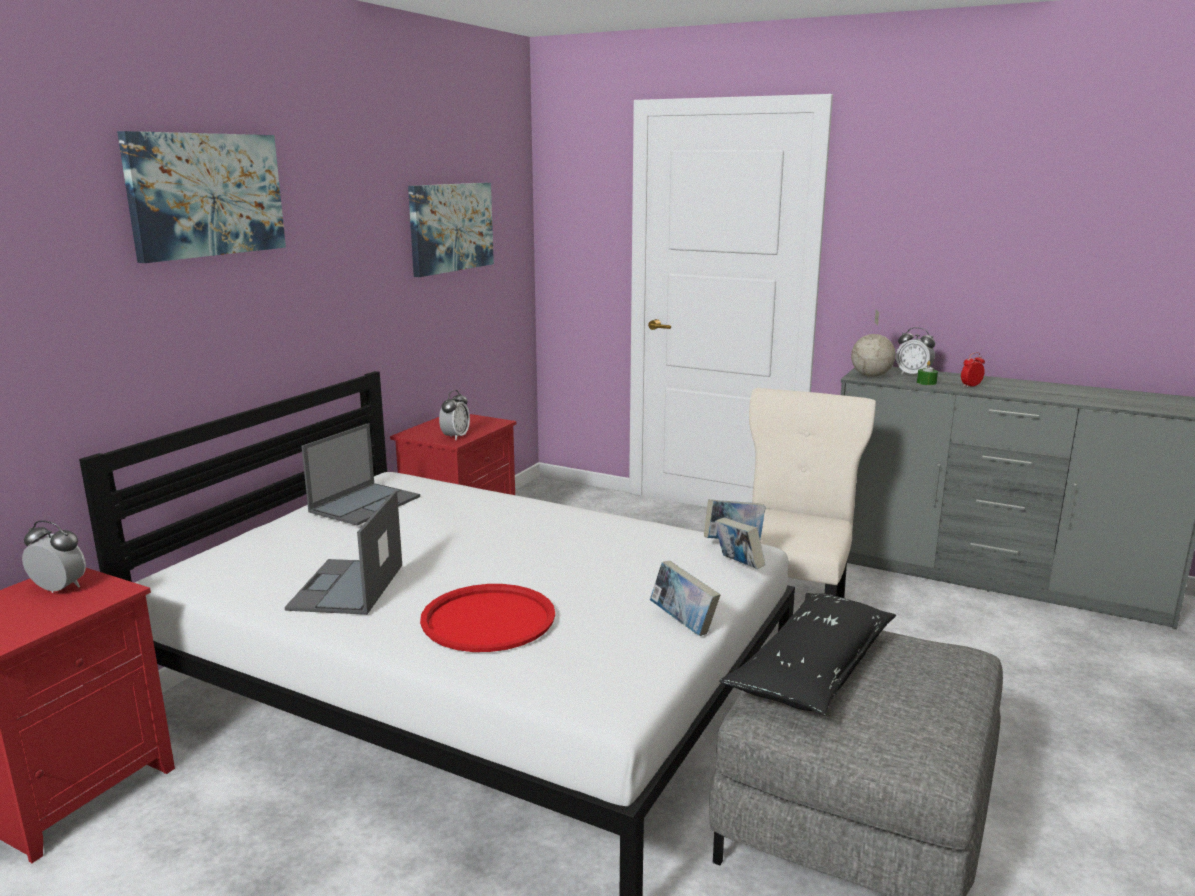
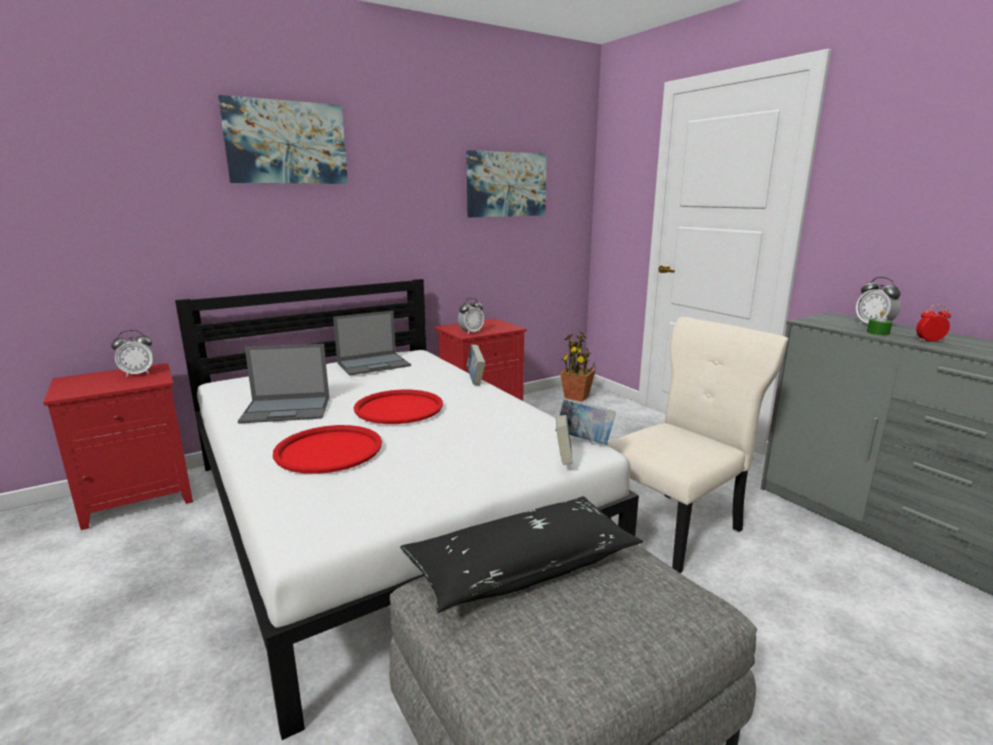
camera: 30 degrees right, 0 degrees up
alarm clock [22,520,86,593] -> alarm clock turned 105 degrees clockwise [111,330,154,377]
laptop [285,490,402,615] -> laptop turned 135 degrees counterclockwise [238,344,329,424]
book [650,561,720,636] -> book moved to [467,344,485,385]
globe [851,310,896,377] -> none
none -> red tray [354,390,443,424]
none -> potted plant [560,331,596,402]

